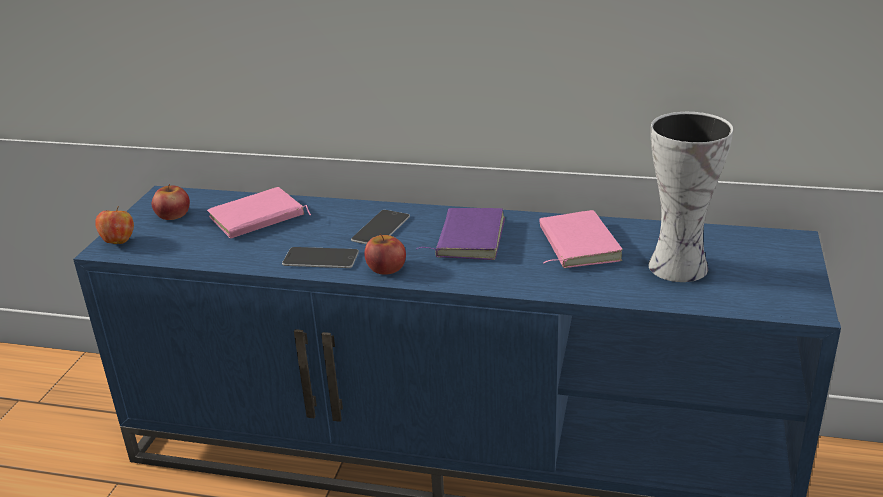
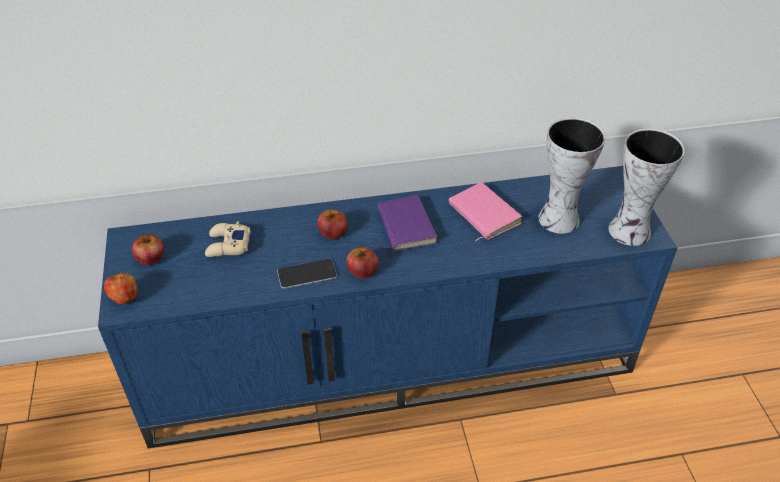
camera: 25 degrees left, 15 degrees up
pink book [207,187,311,239] -> beige game controller [205,222,251,257]
phone [351,210,410,244] -> apple [317,209,348,239]
none -> vase [608,128,685,246]

